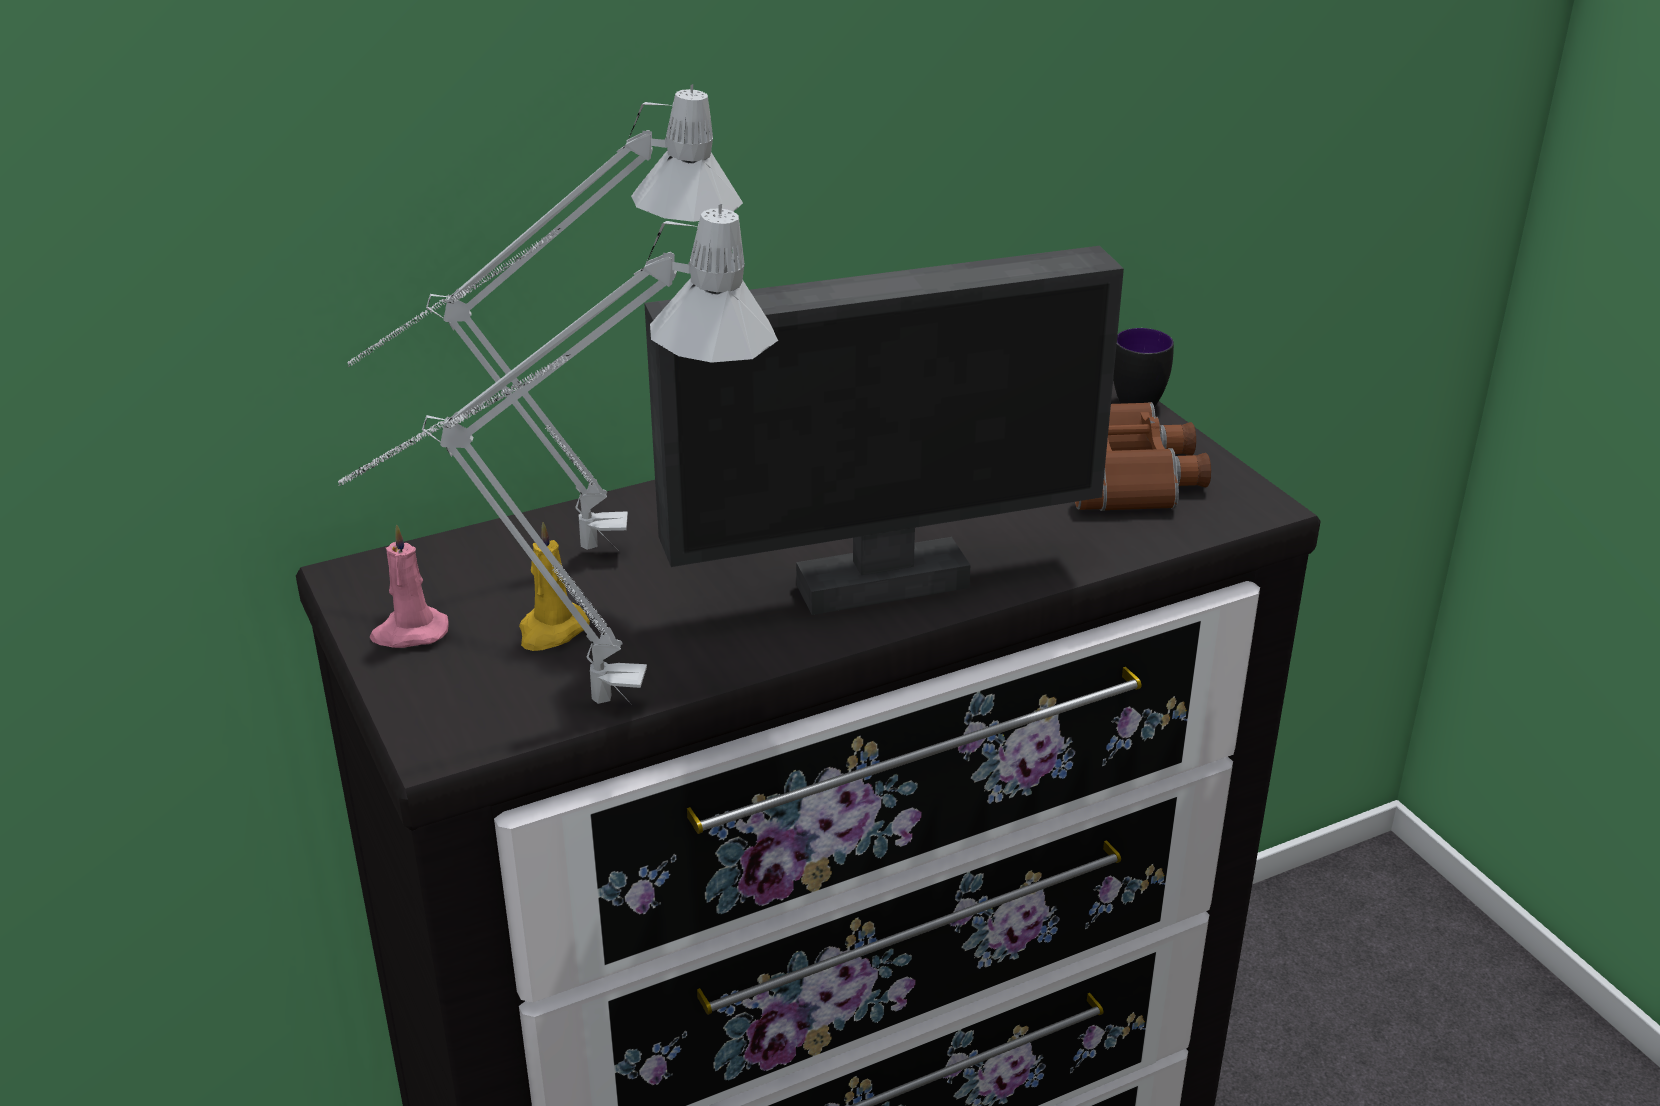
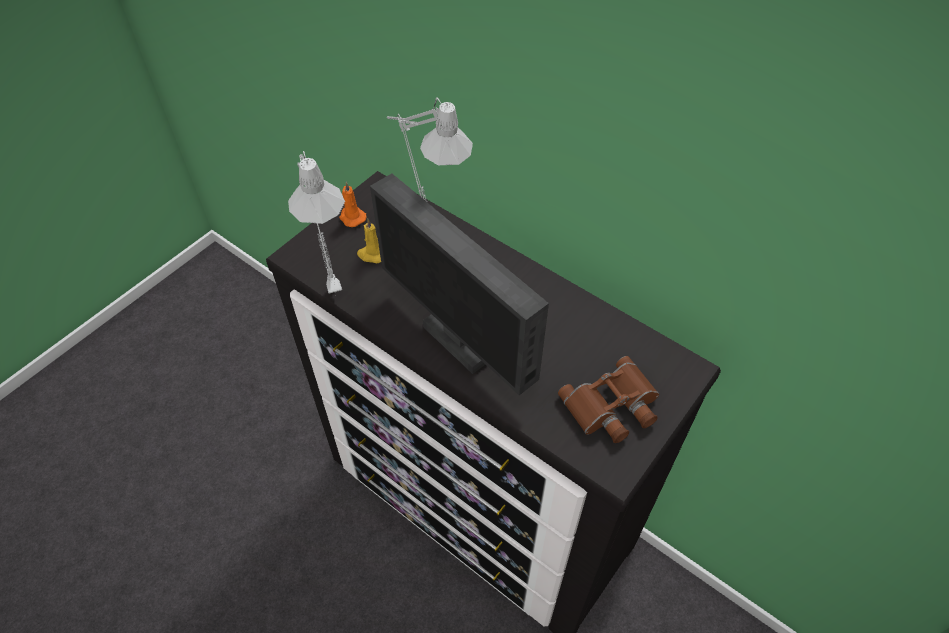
camera: 65 degrees right, 20 degrees up
pink candle [369,524,449,648] -> orange candle [339,182,366,227]
mug [1113,328,1174,407] -> none

